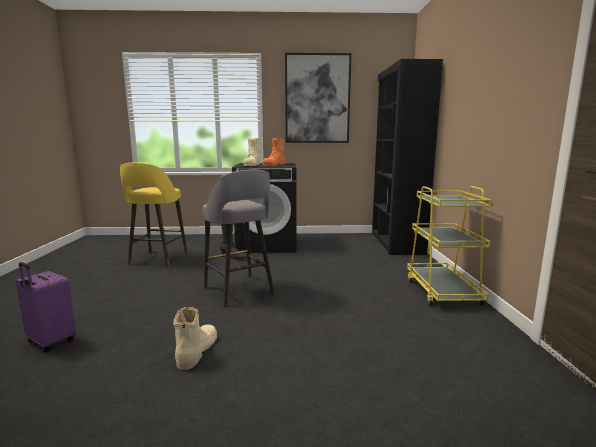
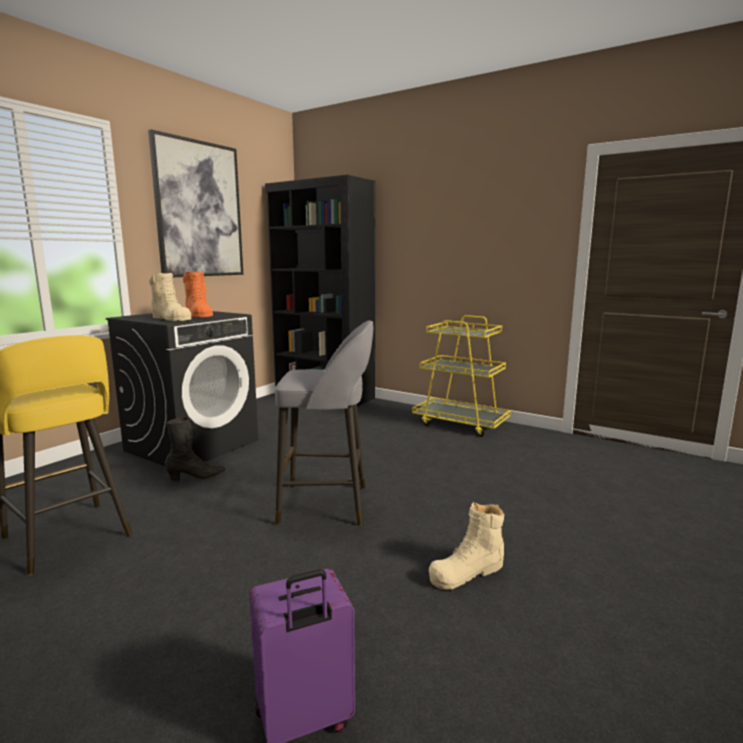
camera: 55 degrees left, 0 degrees up
beige boot [173,307,217,370] -> beige boot turned 75 degrees counterclockwise [429,502,504,589]

